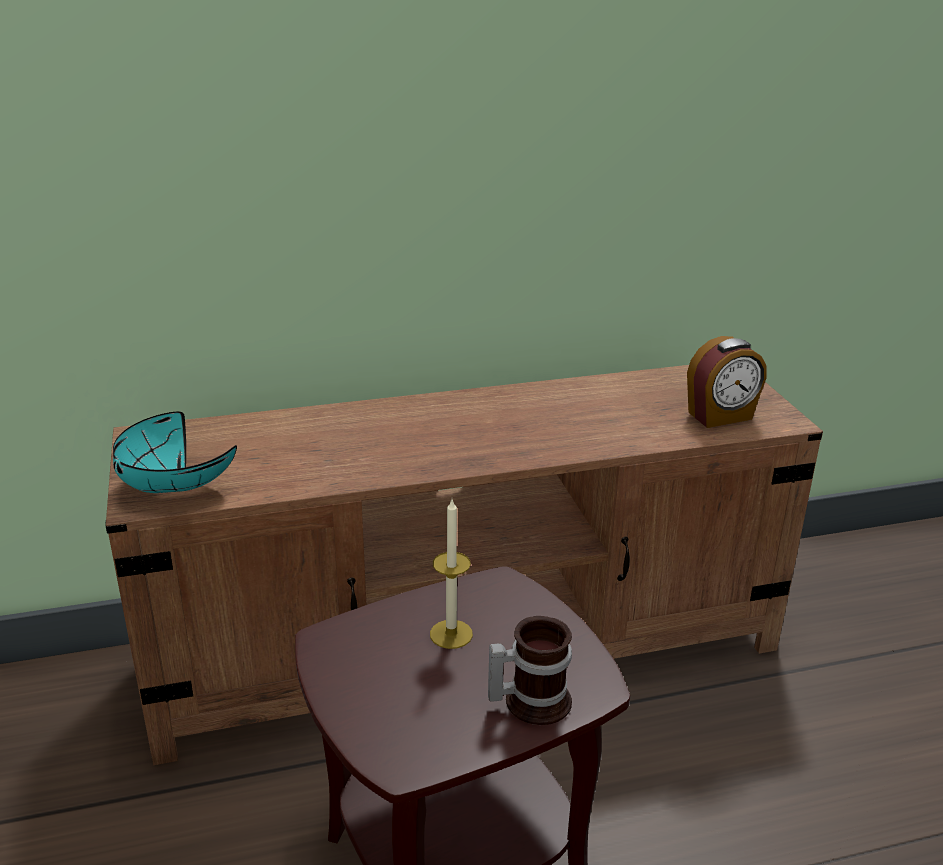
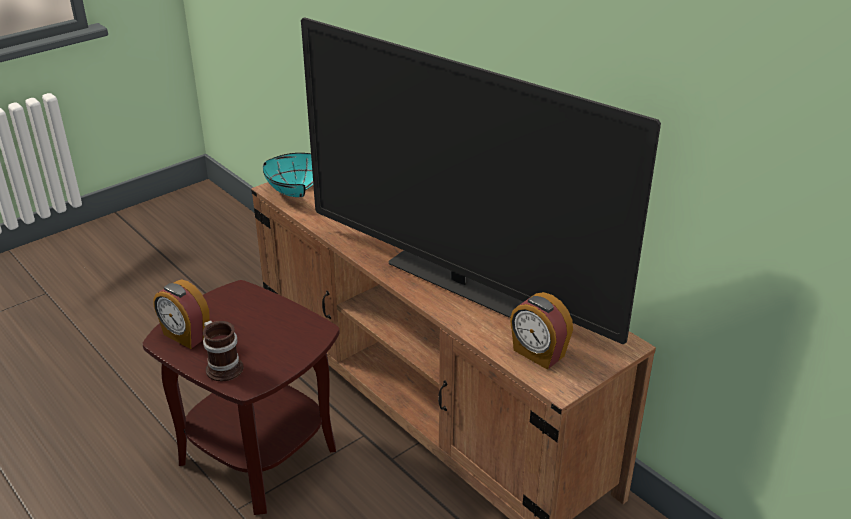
camera: 65 degrees right, 5 degrees up
candle [430,500,473,649] -> none
none -> alarm clock [153,279,209,349]
none -> television [301,17,661,344]

